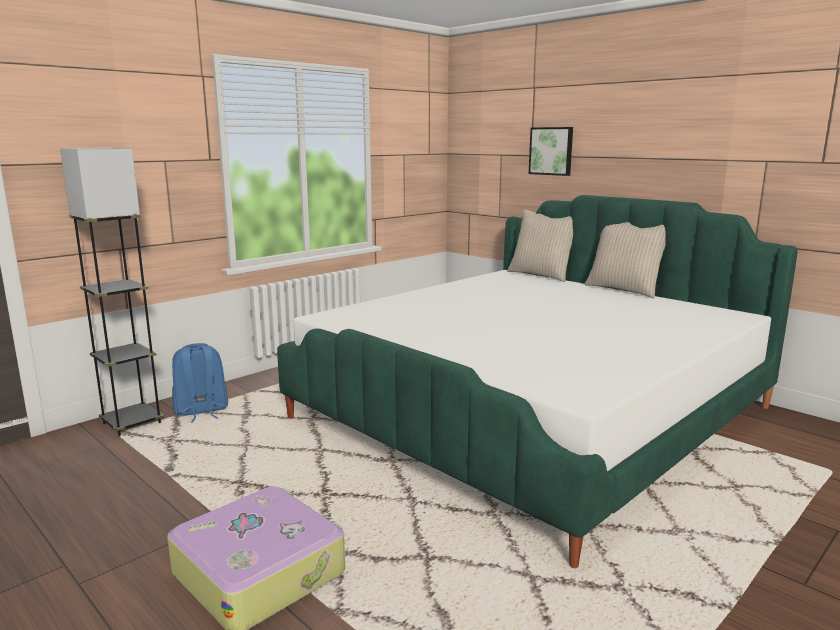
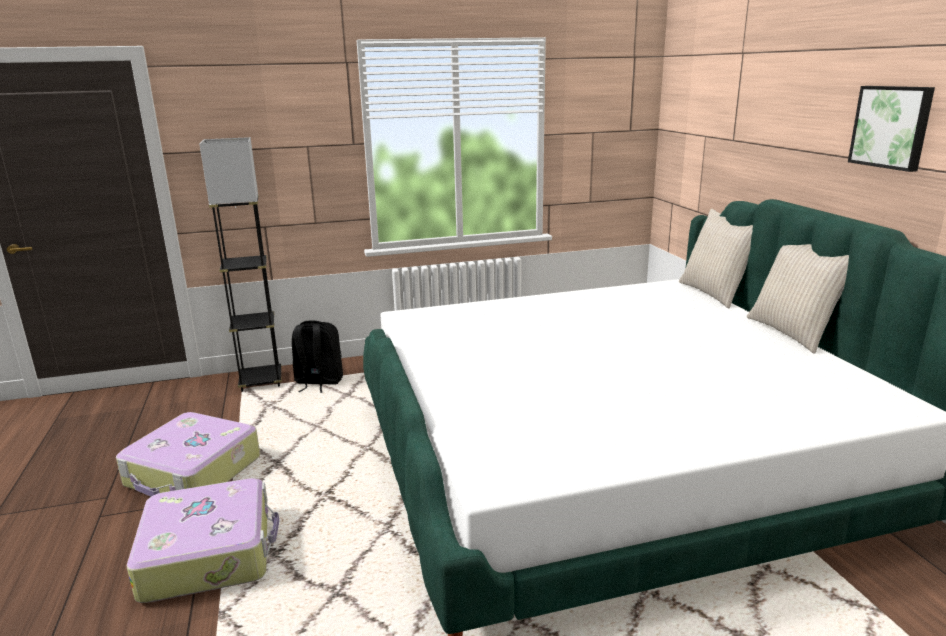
camera: 30 degrees right, 5 degrees up
blue backpack [172,343,228,423] -> black backpack [292,321,343,393]
picture [529,127,573,176] -> picture moved to [848,86,935,172]
none -> suitcase [116,412,260,497]

